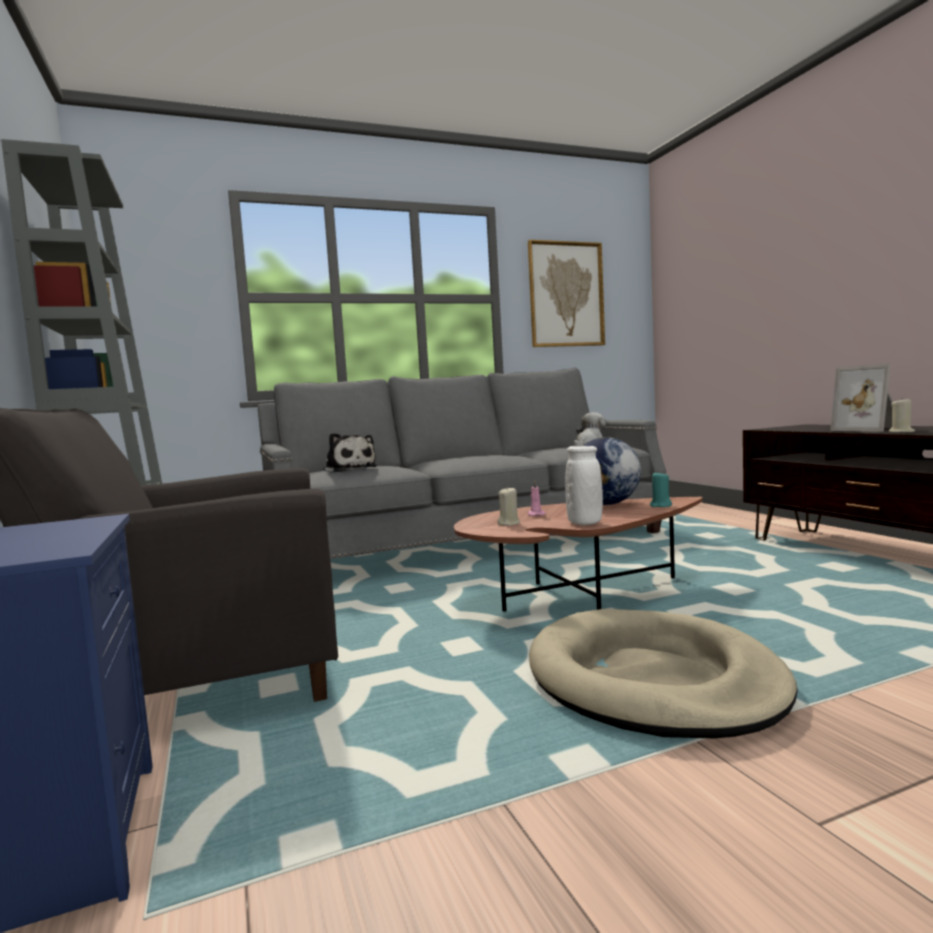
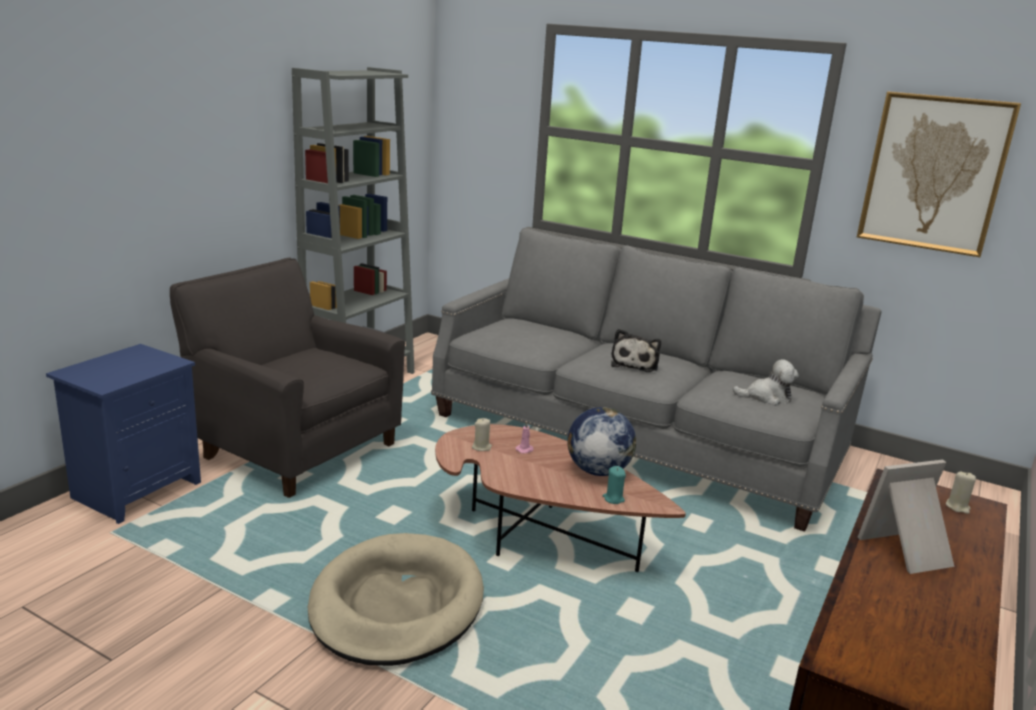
camera: 50 degrees right, 15 degrees up
plush toy [323,433,377,473] -> plush toy moved to [611,329,661,372]
white vase [565,446,603,525] -> none
picture frame [830,364,893,432] -> picture frame turned 45 degrees clockwise [857,460,954,574]
beige candle [889,397,915,432] -> beige candle moved to [946,472,976,514]

